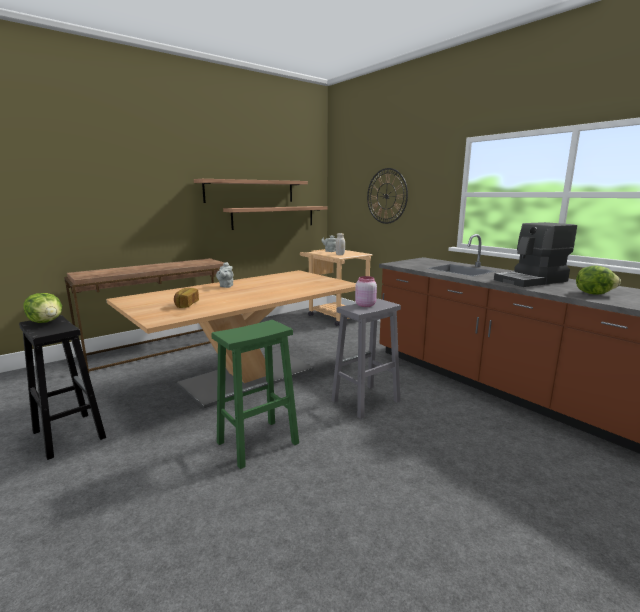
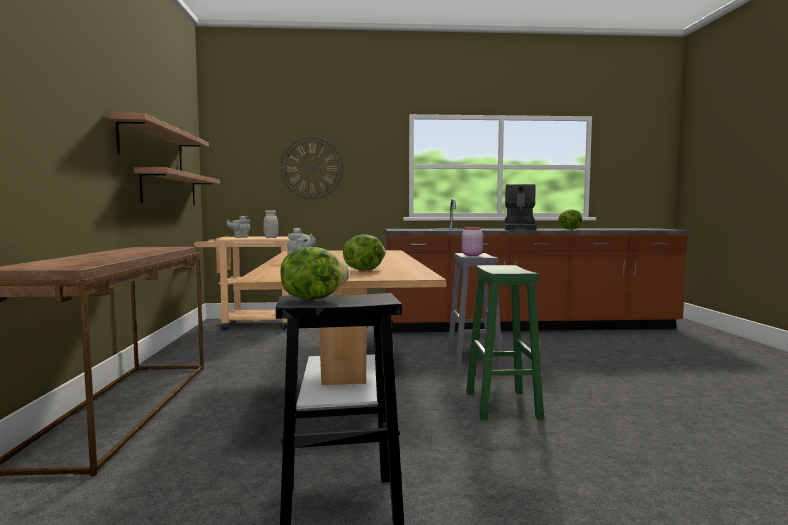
camera: 55 degrees left, 10 degrees down
bread [174,288,199,308] -> lettuce [343,234,386,271]

